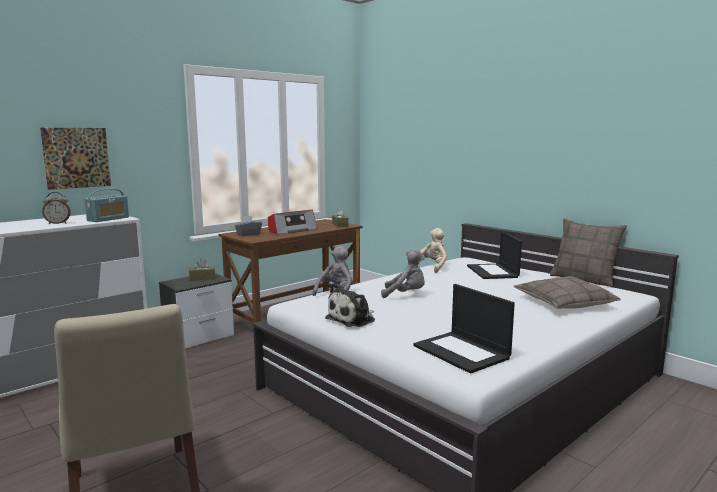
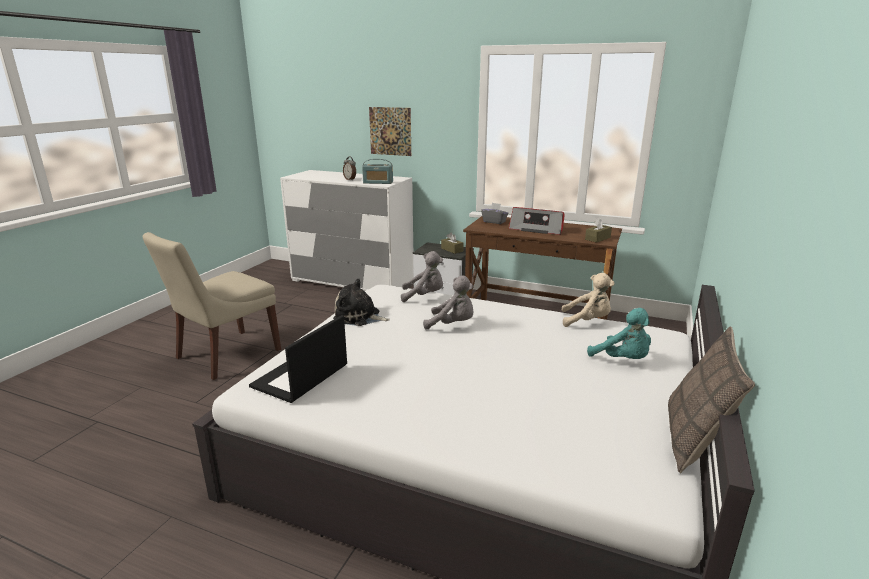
camera: 65 degrees right, 10 degrees up
grey plush toy [381,249,425,298] -> grey plush toy turned 60 degrees counterclockwise [423,276,474,330]
laptop [467,231,522,279] -> turquoise plush toy [587,308,651,359]
pillow [514,276,621,309] -> none

